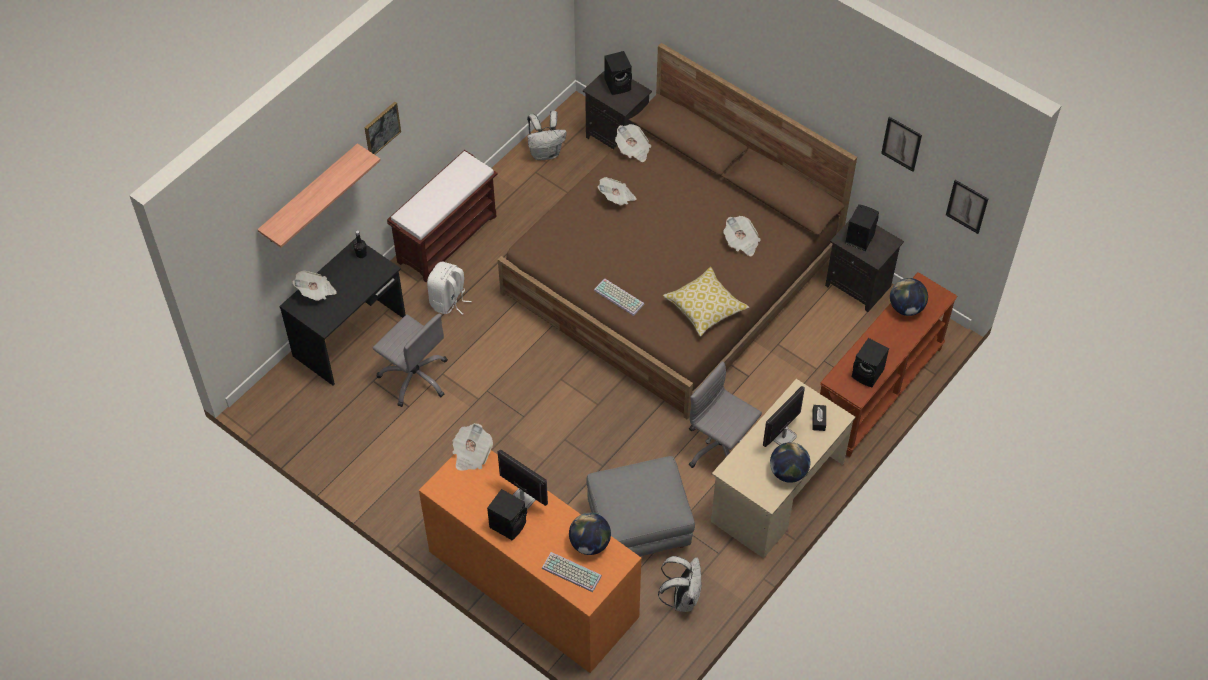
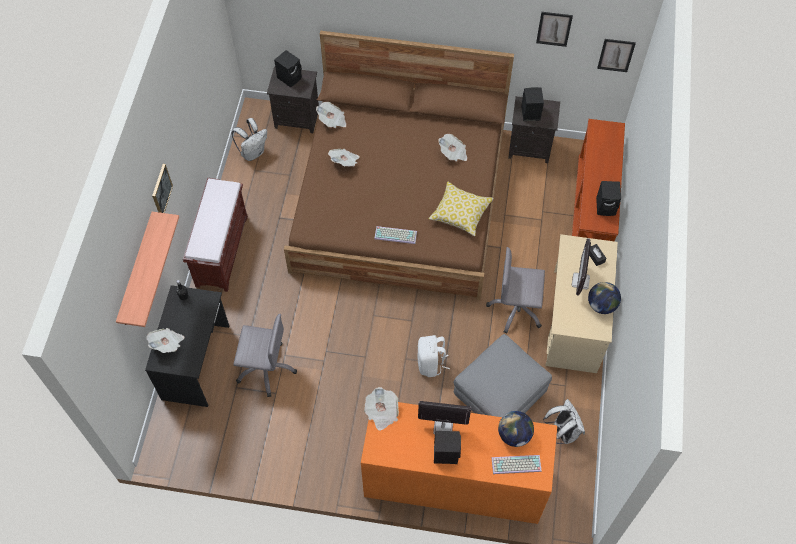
camera: 30 degrees left, 5 degrees up
white backpack [427,262,472,315] -> white backpack moved to [418,335,450,377]
globe [890,278,928,316] -> none

